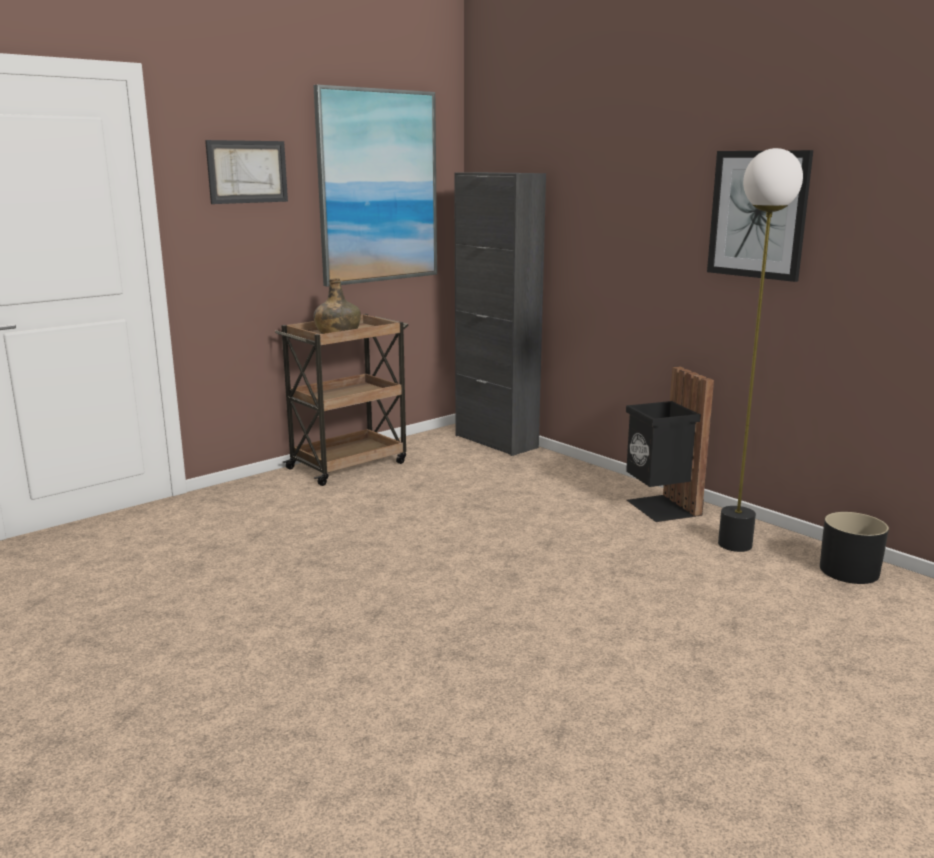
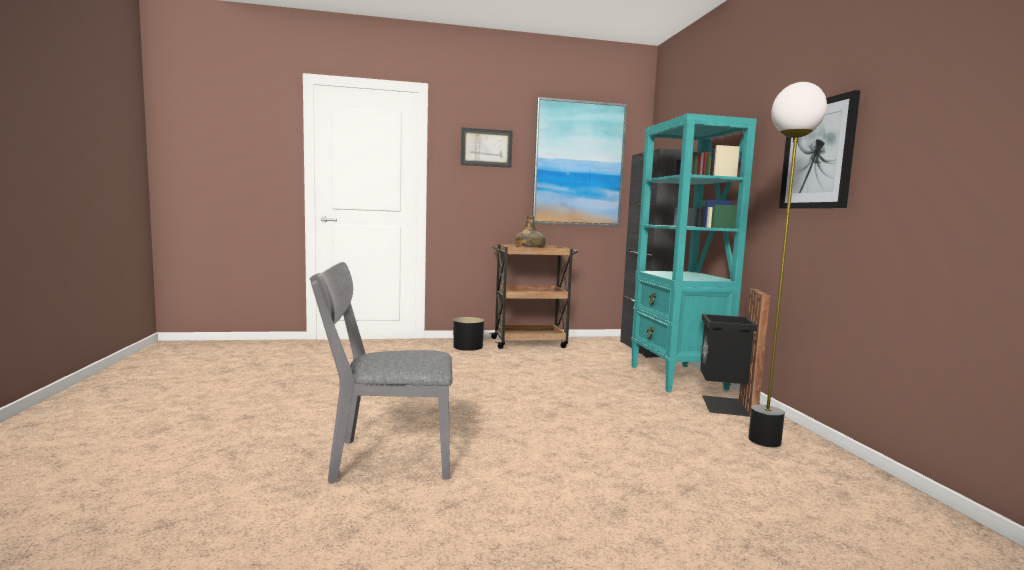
camera: 30 degrees right, 10 degrees down
black planter [820,512,889,584] -> black planter moved to [453,317,484,351]
none -> grey chair [310,262,452,484]
none -> turquoise bookcase [631,113,757,392]

